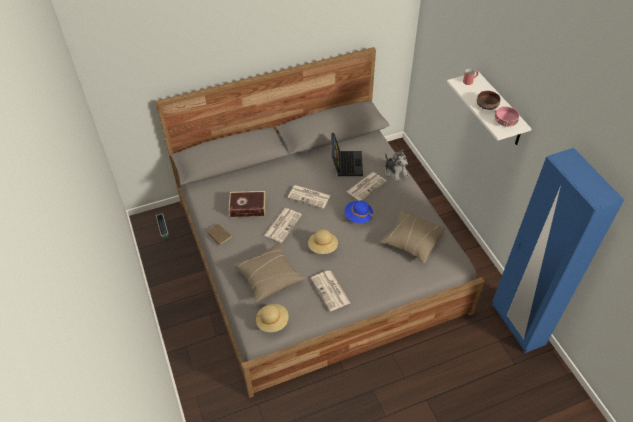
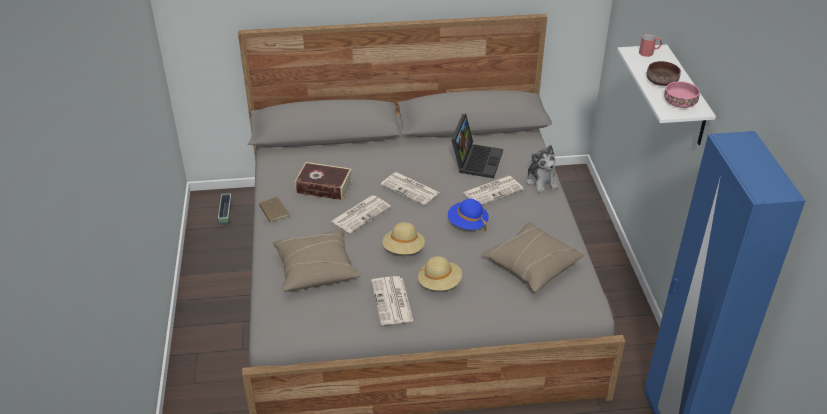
camera: 15 degrees right, 10 degrees down
beige hat [256,304,289,332] -> beige hat moved to [418,256,462,291]

